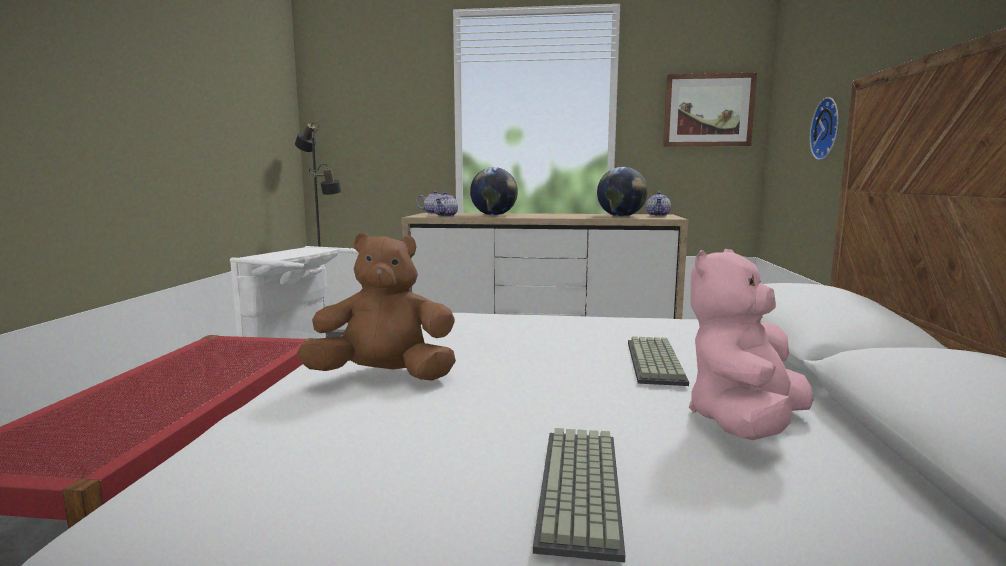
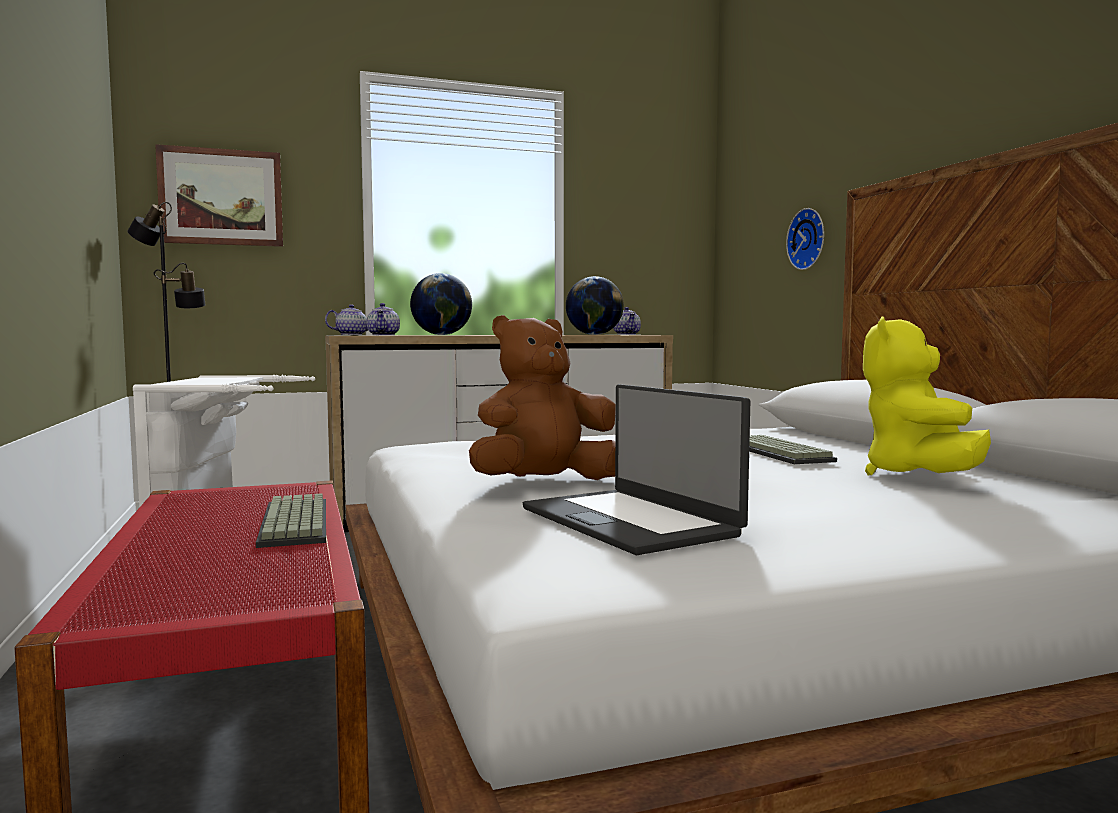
camera: 25 degrees left, 5 degrees down
keyboard [533,428,625,563] -> keyboard moved to [256,493,326,548]
picture [663,73,757,147] -> picture moved to [155,144,283,247]
pink plush toy [689,249,814,440] -> yellow plush toy [863,316,991,475]
none -> laptop [523,384,750,555]

